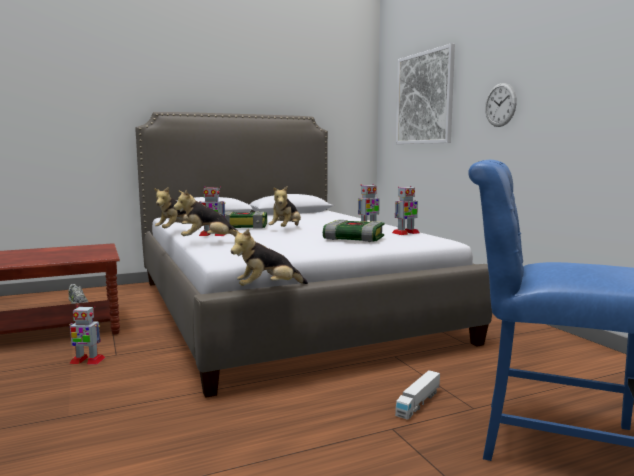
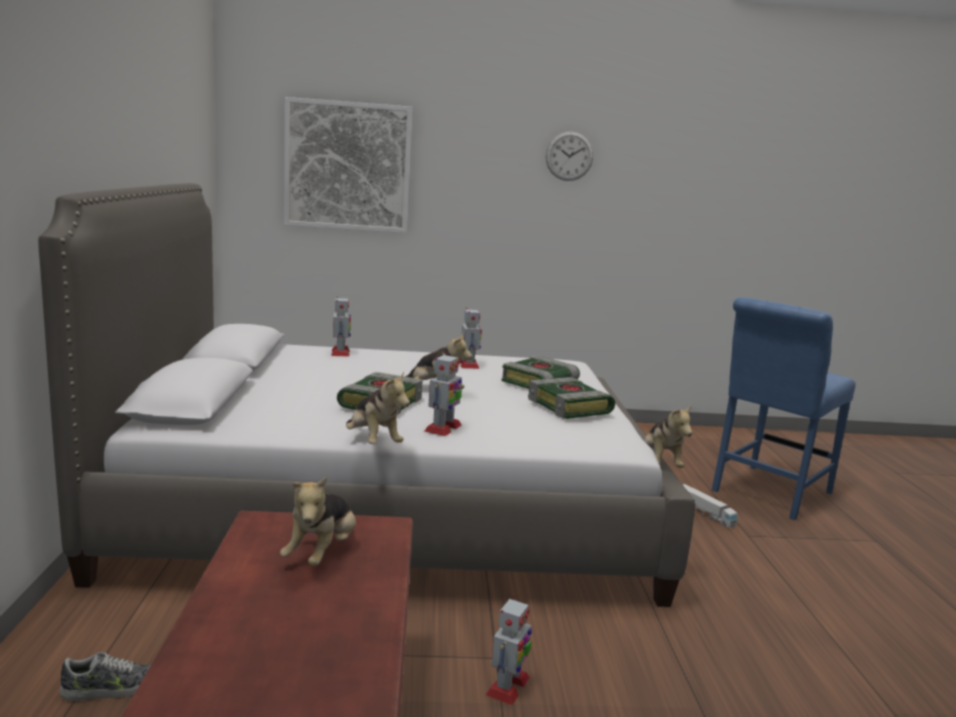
camera: 70 degrees left, 5 degrees up
plush toy [173,190,237,237] -> plush toy moved to [280,476,356,566]
toy robot [392,186,419,235] -> toy robot moved to [331,296,351,357]
wall clock [485,83,517,127] -> wall clock moved to [546,131,593,181]
none -> book [528,377,615,419]

